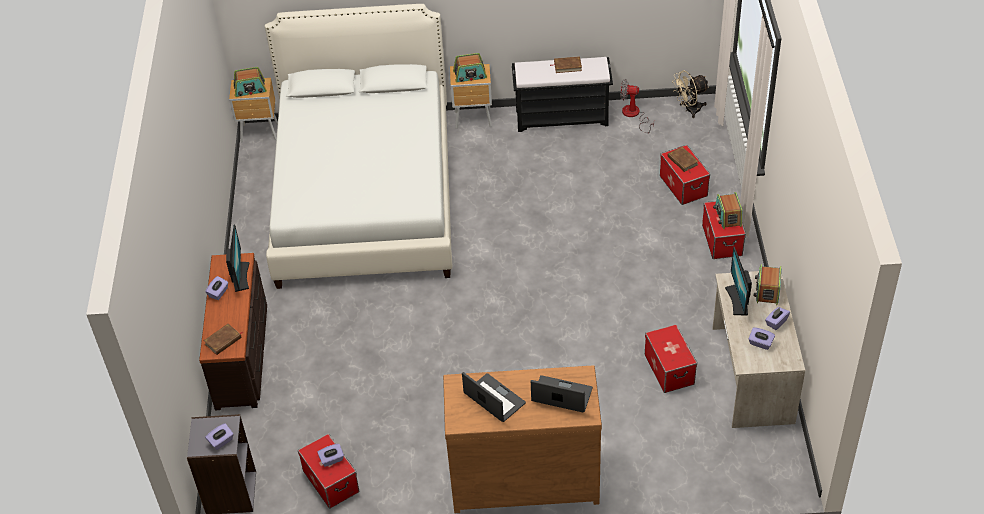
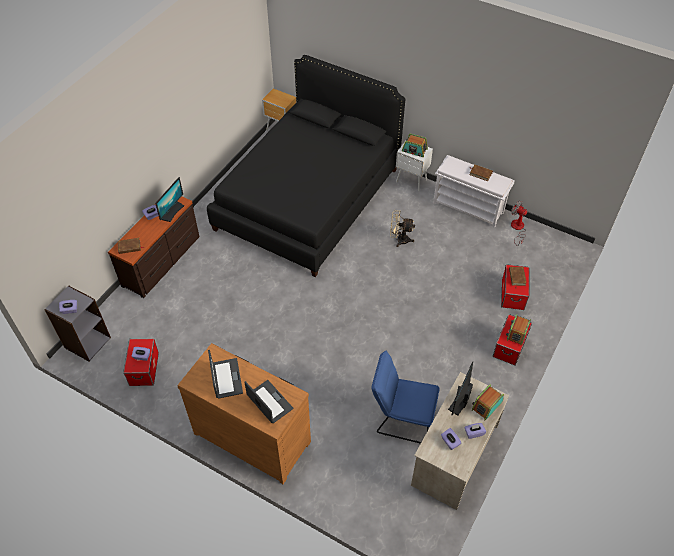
camera: 30 degrees right, 5 degrees up
radio [234,67,267,97] -> none
white bed [265,4,452,289] -> black bed [207,55,405,277]
brown nightstand [450,64,492,129] -> white nightstand [396,139,433,192]
black bench [512,57,613,132] -> white bench [433,155,515,228]
storage box [645,324,697,393] -> blue chair [371,351,440,444]
beige fan [673,70,709,118] -> beige fan moved to [390,210,415,247]

